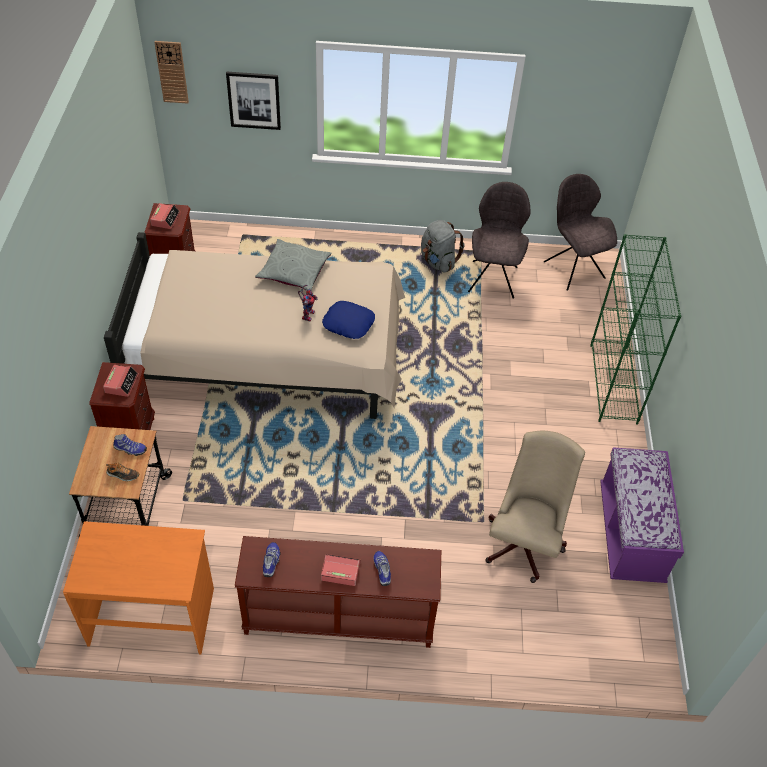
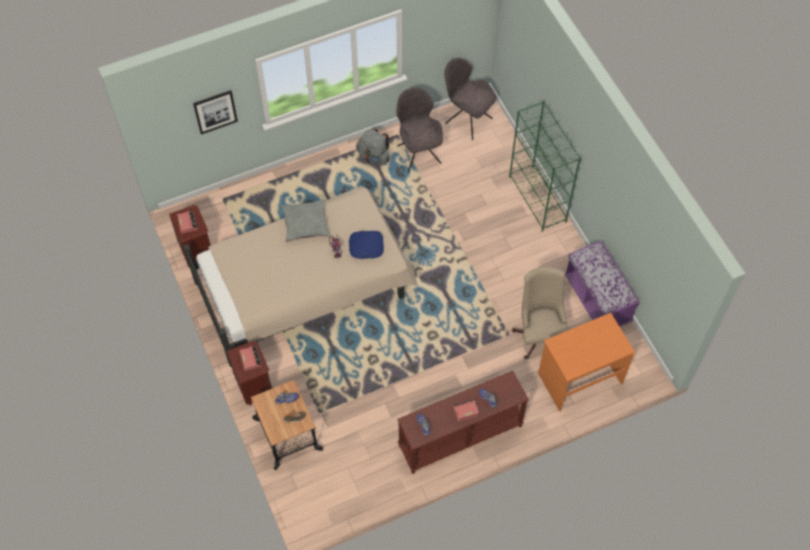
camera: 25 degrees left, 10 degrees up
orange desk [63,521,214,655] -> orange desk moved to [538,313,635,411]
wall clock [154,41,189,104] -> none

